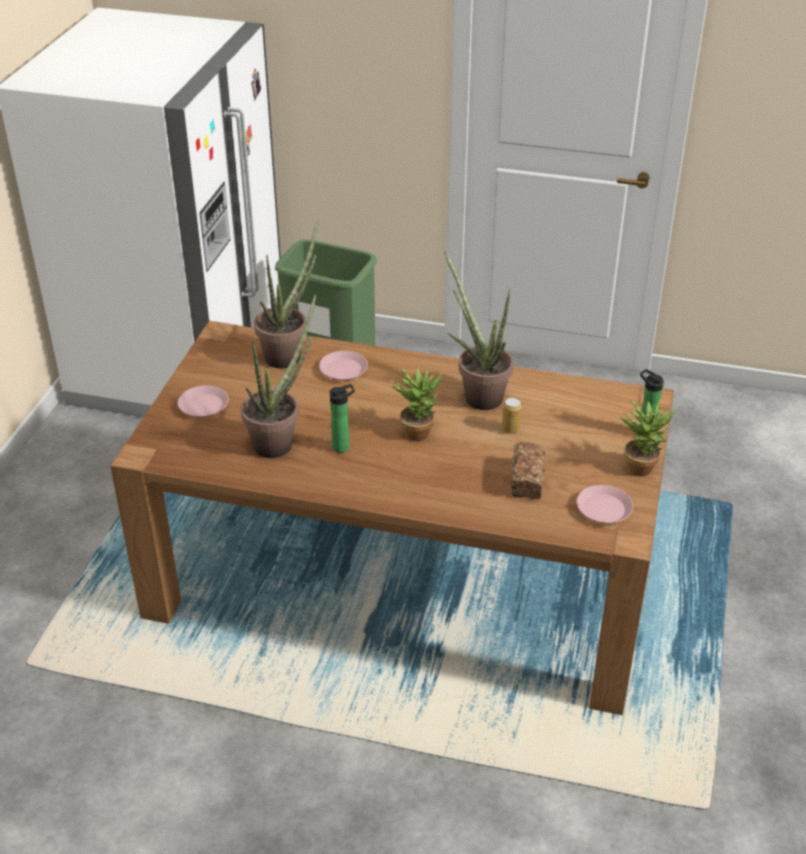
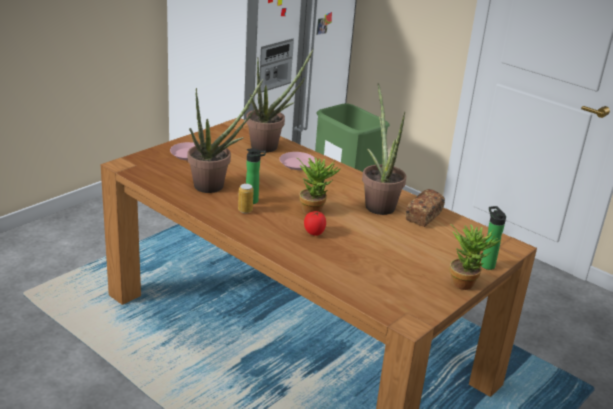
camera: 25 degrees right, 10 degrees down
can [502,398,522,434] -> can moved to [238,183,254,213]
bread [511,442,545,499] -> bread moved to [406,189,445,227]
pink plate [577,485,633,523] -> none
none -> tomato [304,211,326,236]

